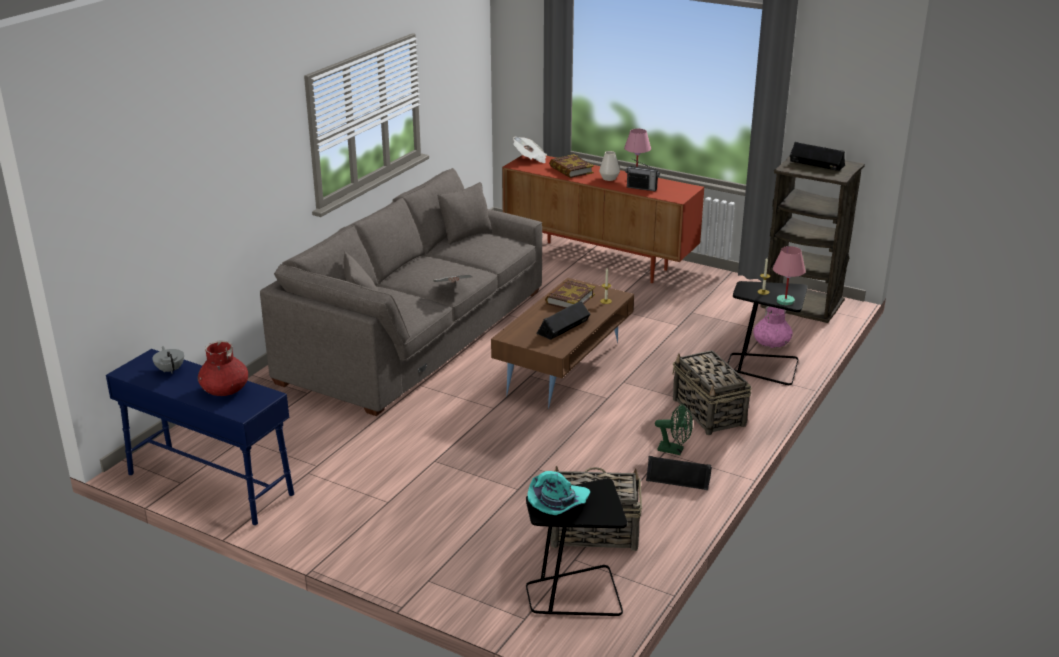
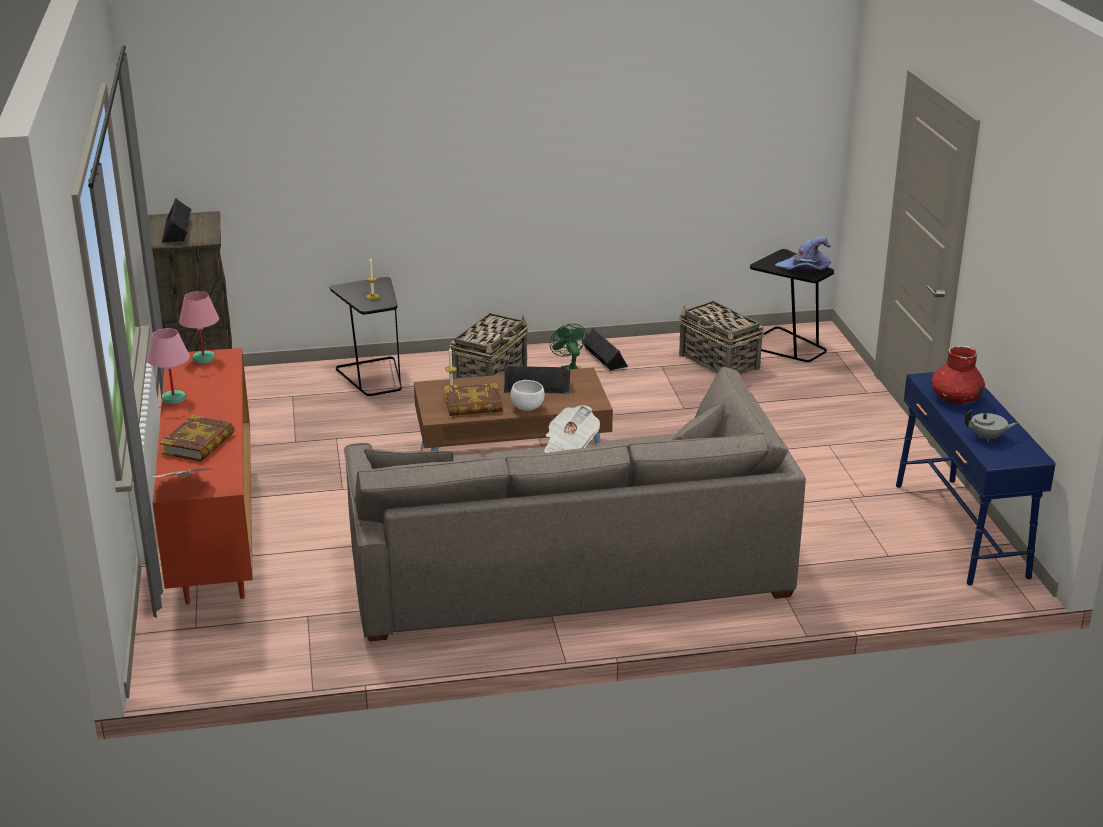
camera: 130 degrees left, 0 degrees up
grey teapot [152,346,184,374] -> grey teapot turned 105 degrees counterclockwise [965,409,1018,442]
turquoise hat [528,471,591,515] -> purple hat [775,236,831,270]
white vase [599,151,620,181] -> none
radio [625,159,660,191] -> none
pink vase [753,306,793,348] -> none
pink table lamp [773,246,806,305] -> pink table lamp moved to [179,291,219,363]
none -> white bowl [510,380,545,411]

